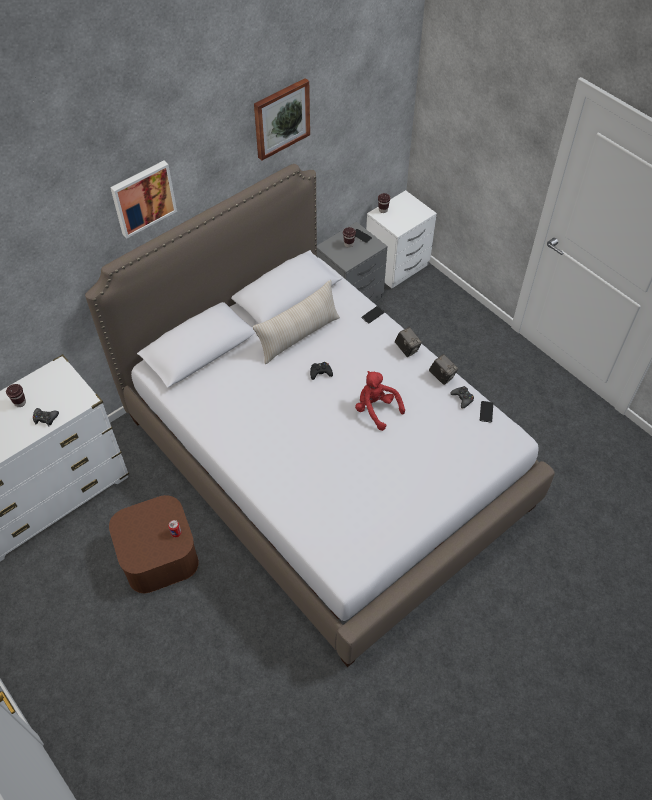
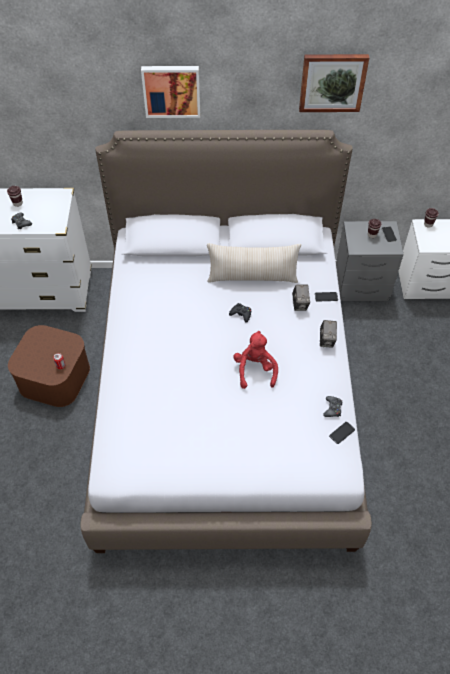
camera: 40 degrees right, 0 degrees up
camera [429,354,458,385] -> camera moved to [292,285,310,311]

